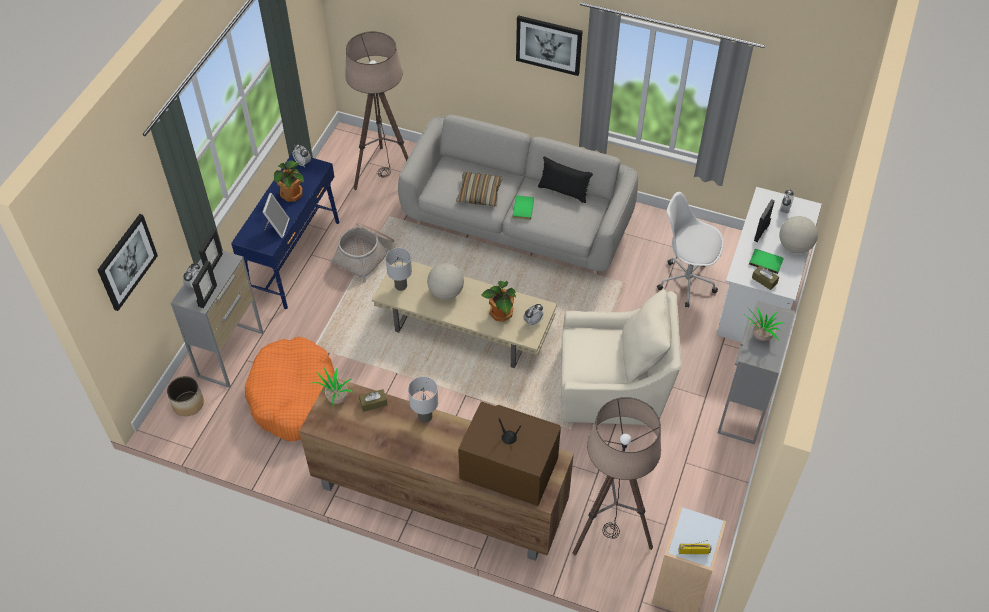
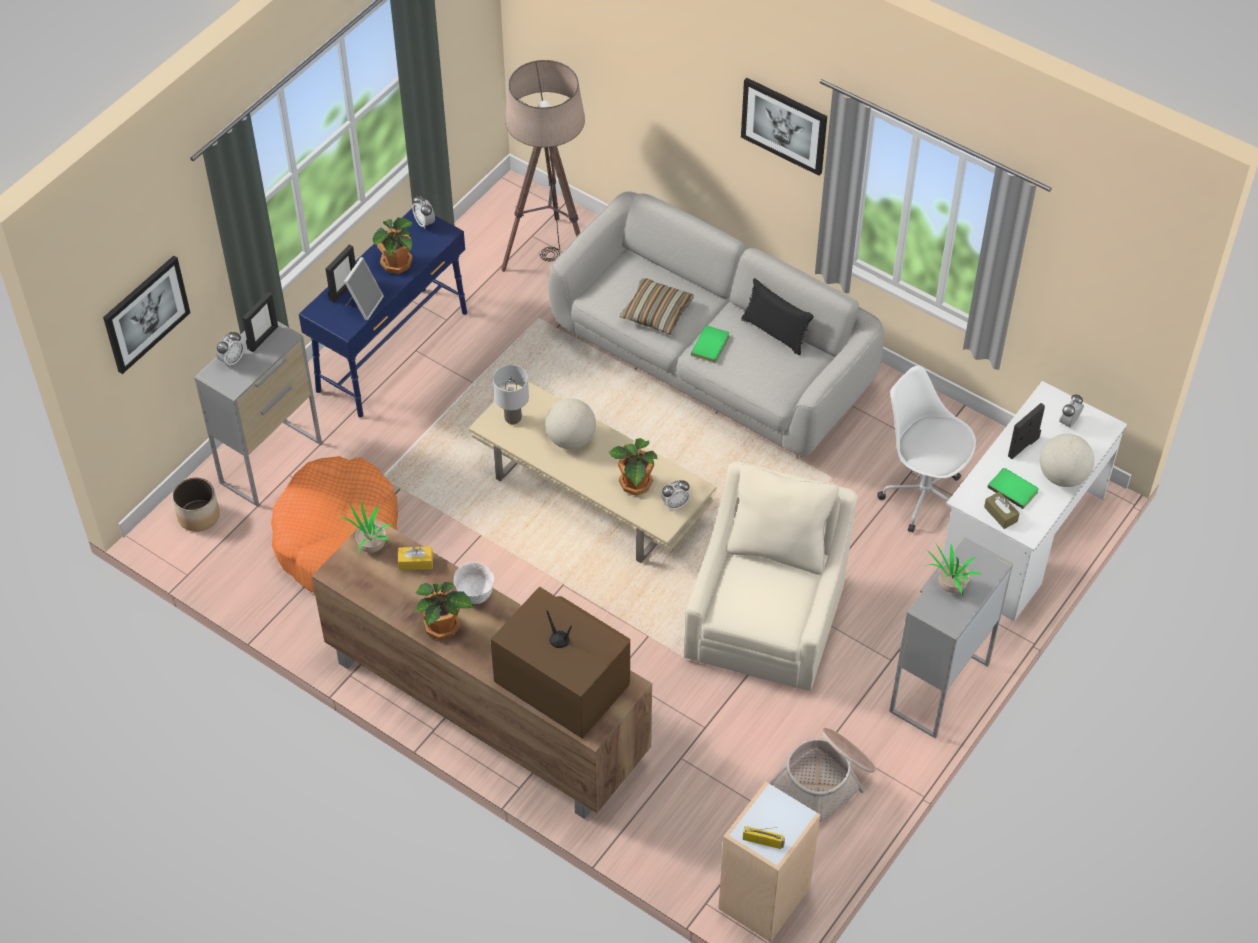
camera: 15 degrees right, 0 degrees up
picture frame [192,261,217,308] -> picture frame moved to [325,245,356,303]
basket [331,223,394,283] -> basket moved to [769,728,876,822]
brown tissue box [359,389,387,412] -> yellow tissue box [398,546,433,570]
white table lamp [408,377,438,423] -> white bowl [453,562,494,604]
beige armchair [561,289,681,425] -> beige armchair turned 90 degrees counterclockwise [684,462,858,691]
floor lamp [573,397,661,556] -> none
none -> potted plant [415,582,473,640]

